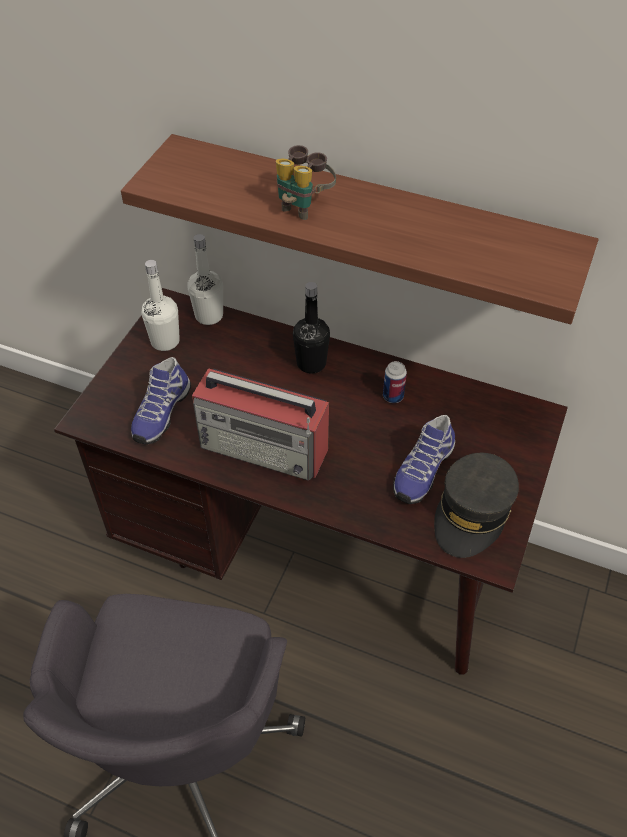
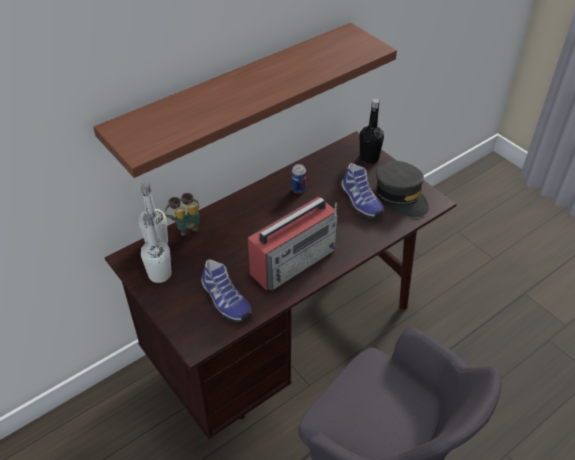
camera: 60 degrees left, 5 degrees down
binoculars [276,145,336,220] -> binoculars moved to [164,193,199,236]
black bottle [293,282,330,374] -> black bottle moved to [360,99,384,164]

